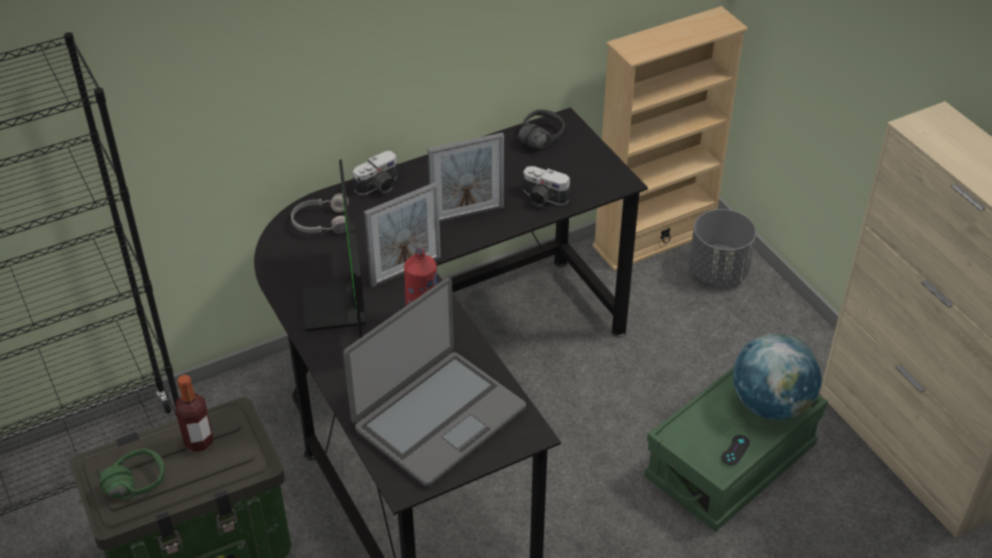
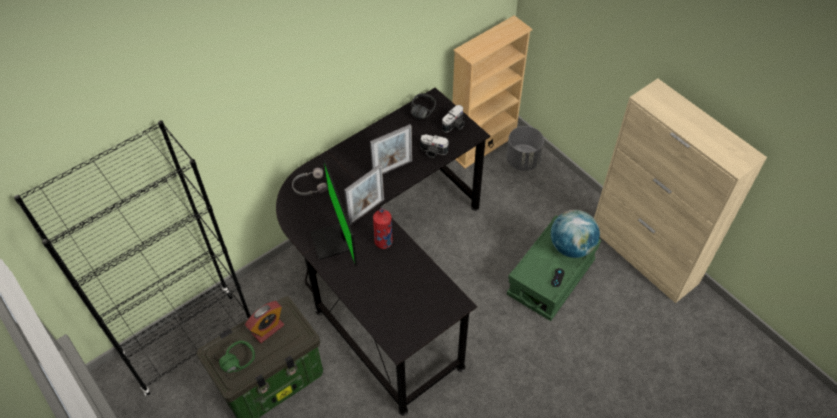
camera: 10 degrees left, 10 degrees up
bottle [176,375,213,452] -> alarm clock [245,301,284,343]
laptop [343,278,526,487] -> none
camera [353,151,397,195] -> camera moved to [442,105,465,133]

